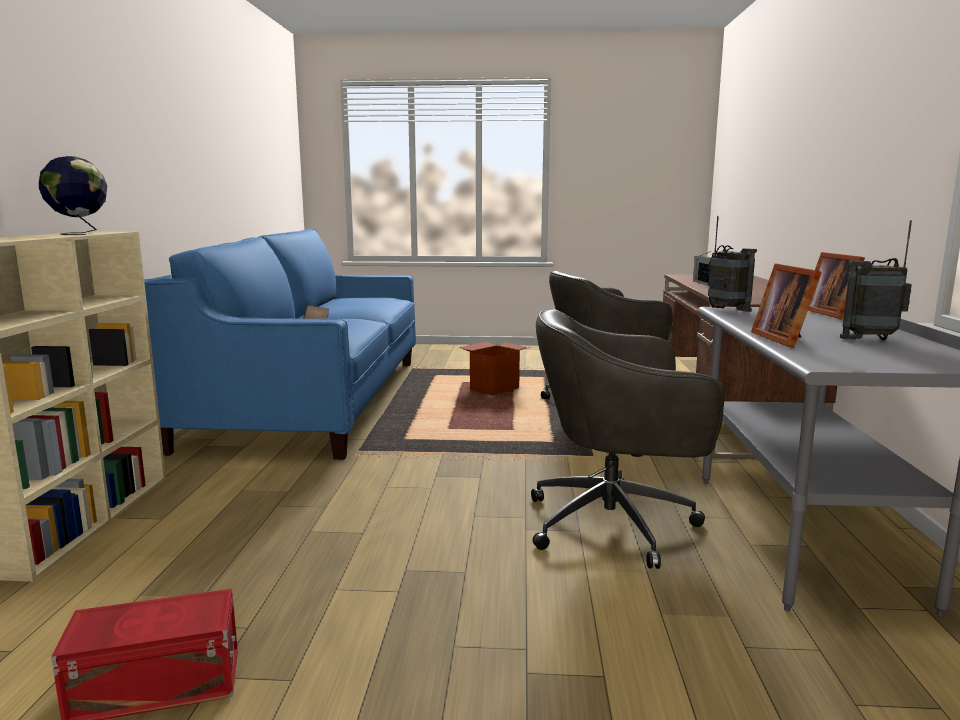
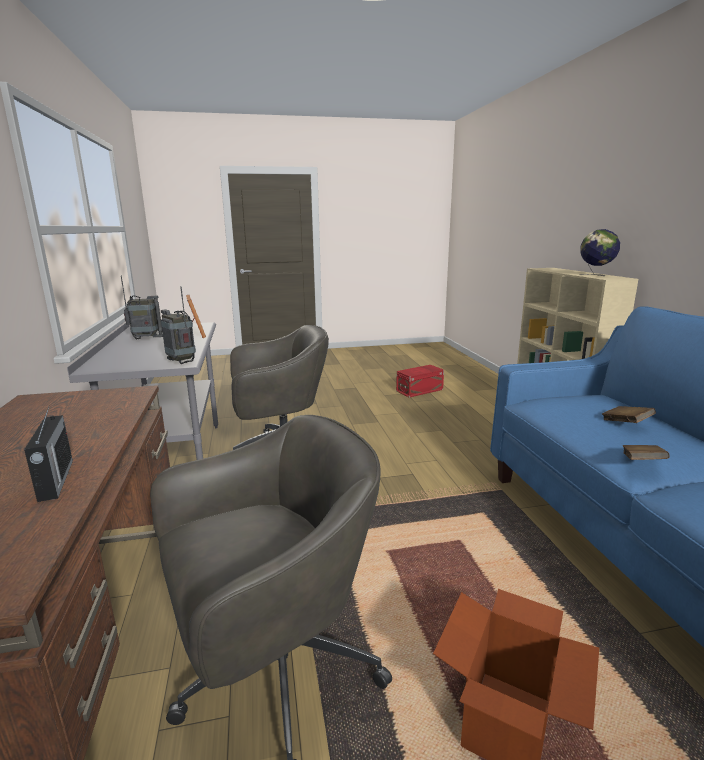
camera: 165 degrees right, 5 degrees up
picture frame [808,252,865,319] -> none
none -> brown book [623,445,670,460]

